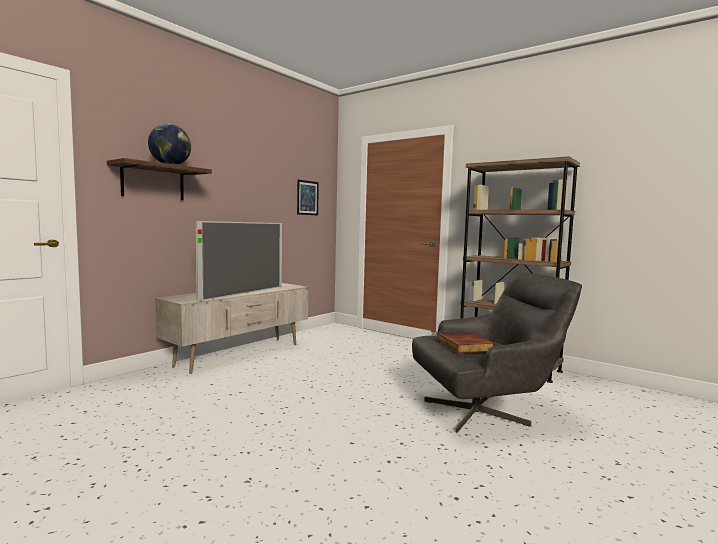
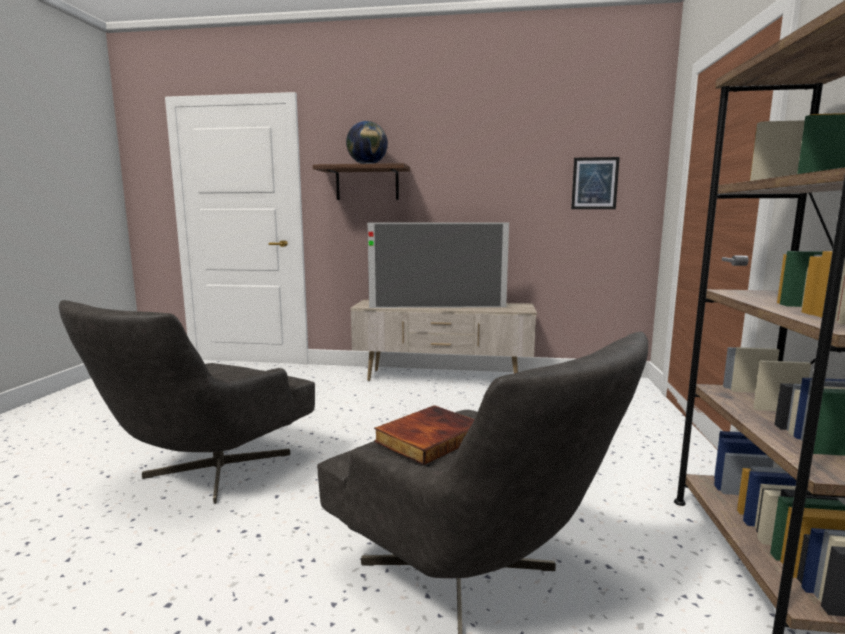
camera: 60 degrees right, 5 degrees up
none -> grey armchair [59,300,315,504]

